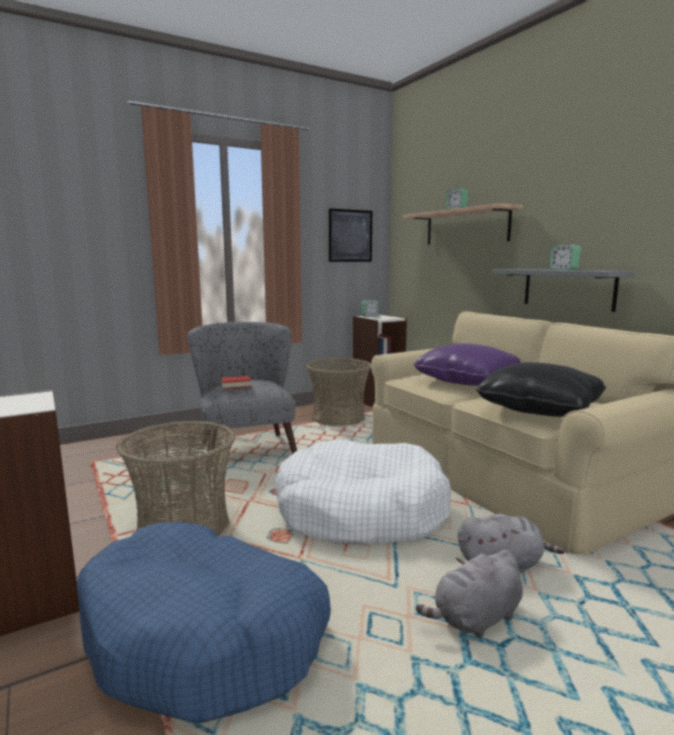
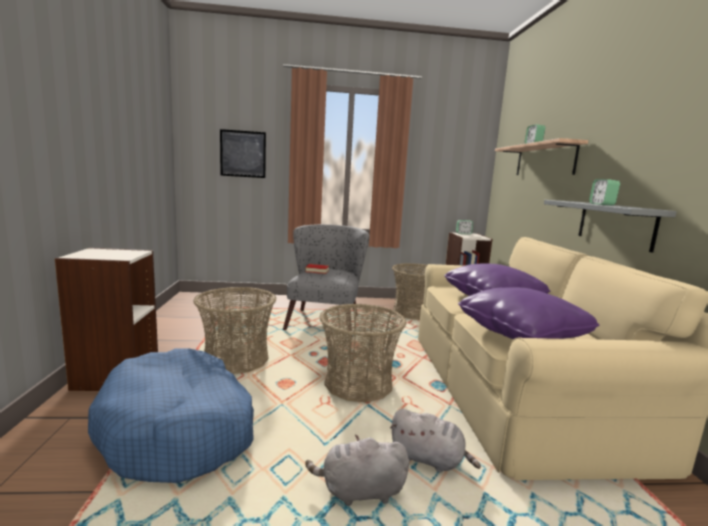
camera: 25 degrees right, 0 degrees up
white dog bed [275,439,451,544] -> basket [320,304,406,402]
picture [329,208,372,262] -> picture moved to [220,129,266,178]
black pillow [475,362,606,417] -> purple pillow [458,287,599,339]

